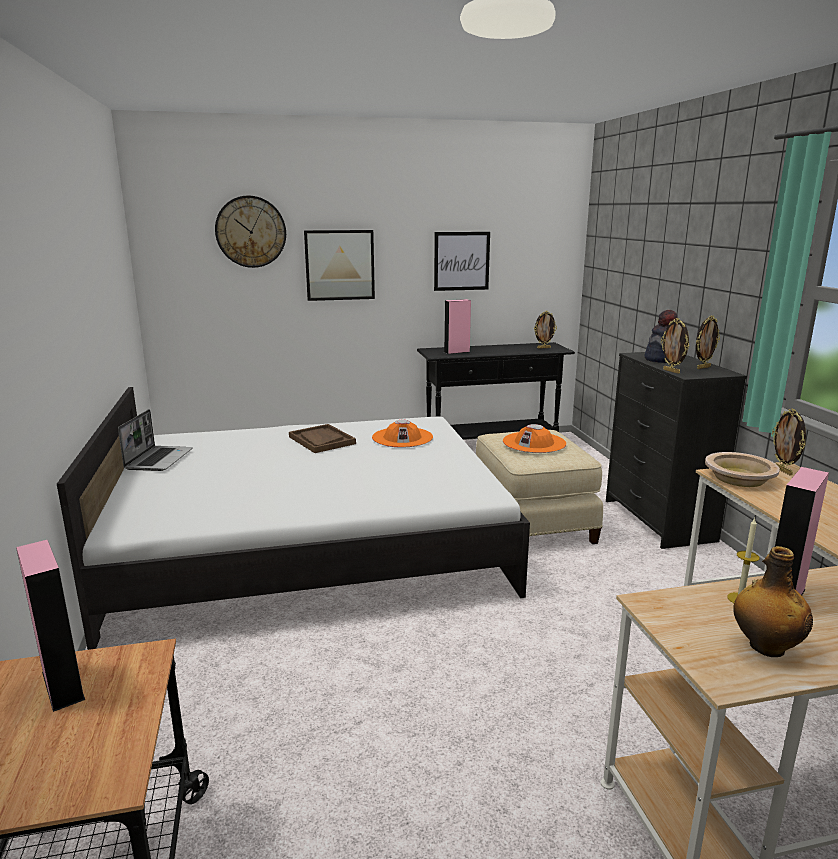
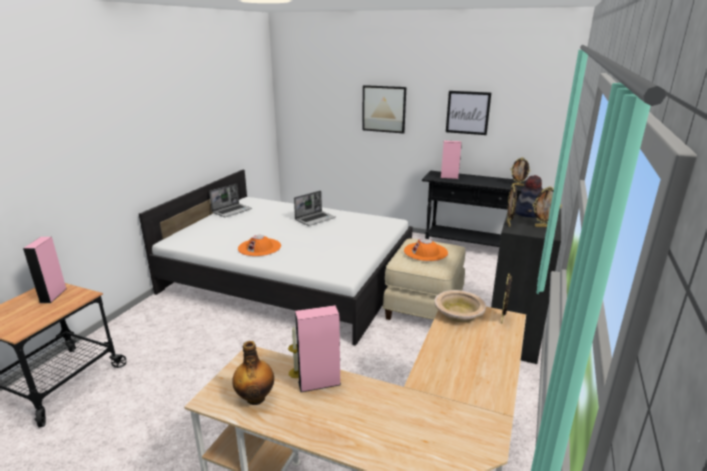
camera: 35 degrees right, 5 degrees up
wall clock [215,195,286,268] -> none
brown tray [289,424,356,453] -> laptop [294,191,336,226]
orange hat [372,420,433,447] -> orange hat moved to [238,235,281,256]

